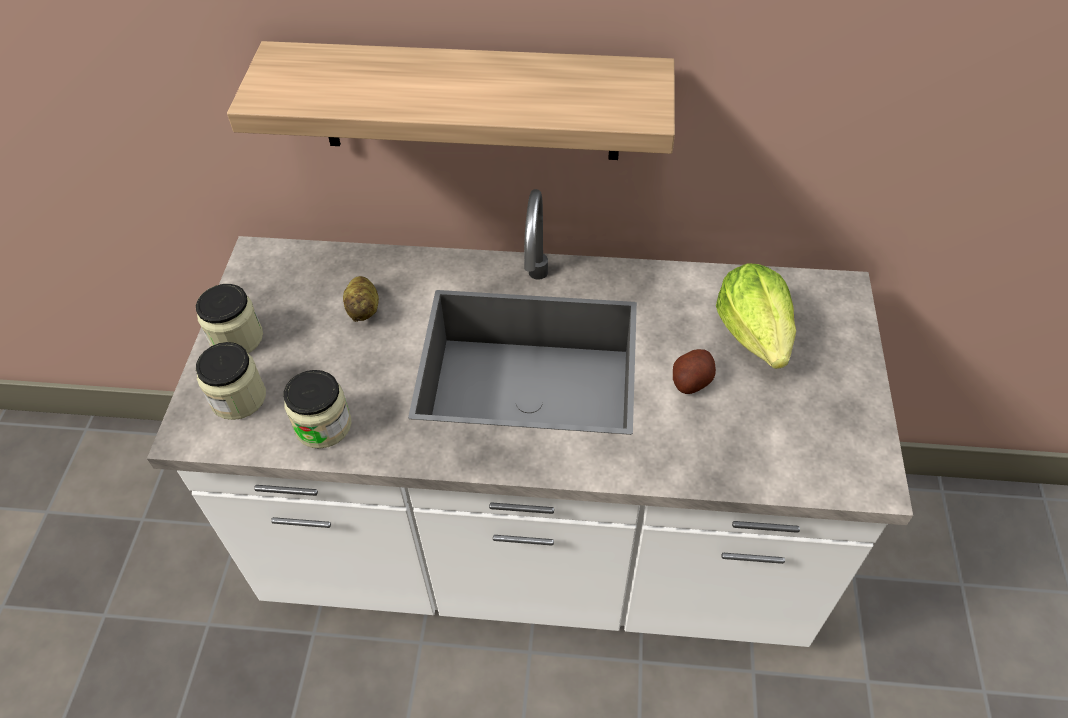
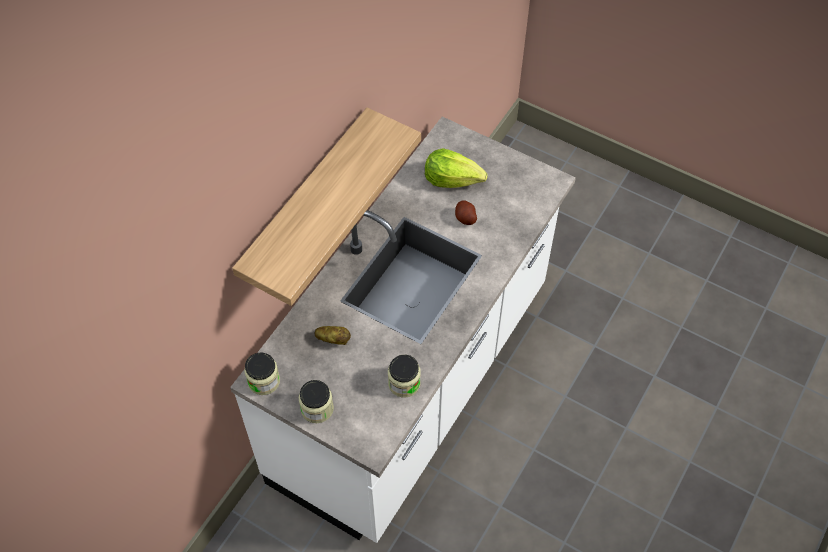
camera: 65 degrees left, 5 degrees up
jar [196,342,266,420] -> jar moved to [245,353,280,395]

